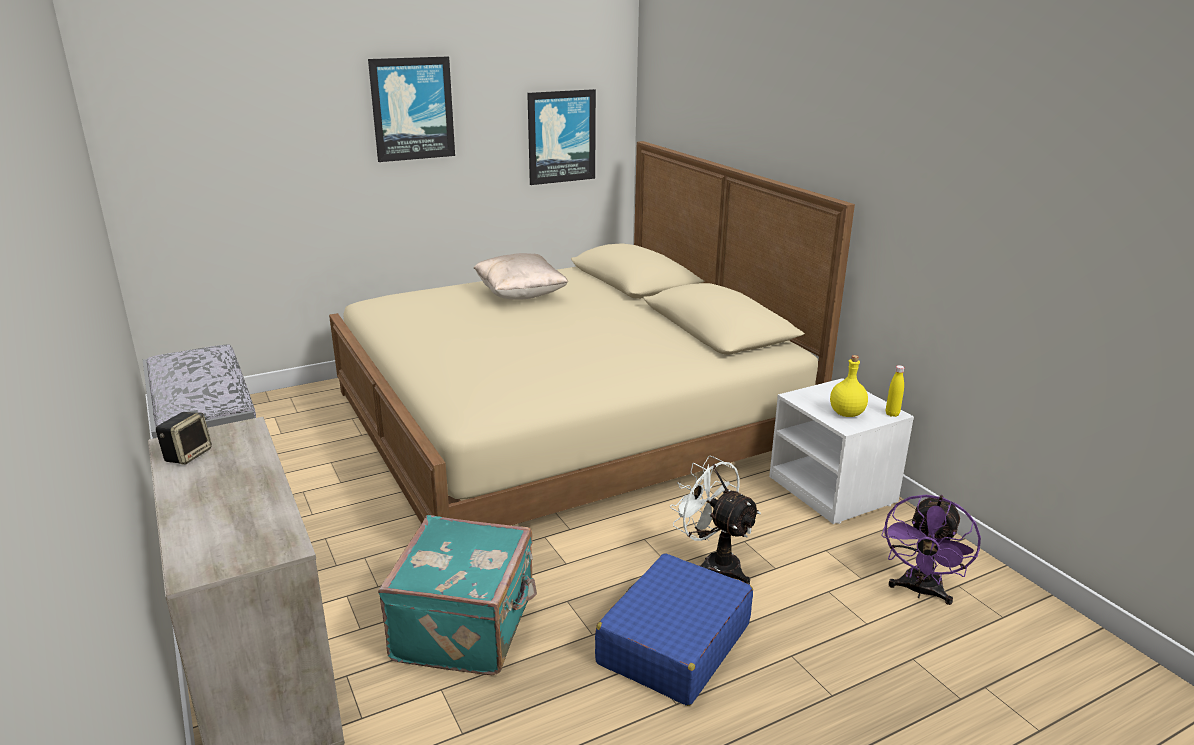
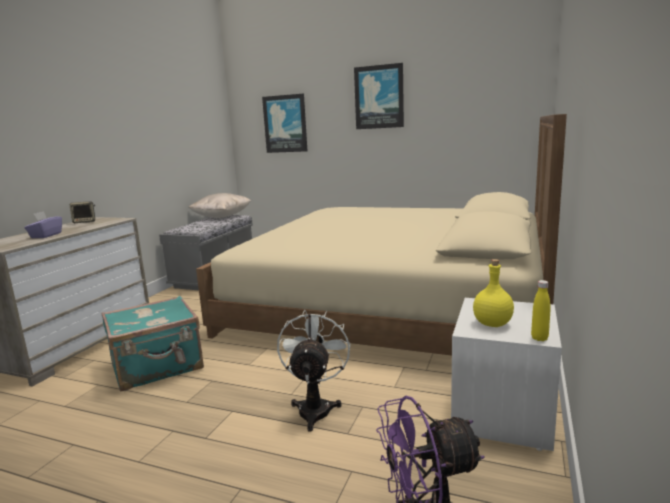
camera: 50 degrees right, 10 degrees down
beige pillow [474,253,568,300] -> beige pillow moved to [189,193,251,218]
picture [527,89,596,185] -> picture moved to [262,94,307,153]
blue suitcase [595,553,753,706] -> none
none -> purple tissue box [25,211,62,238]

